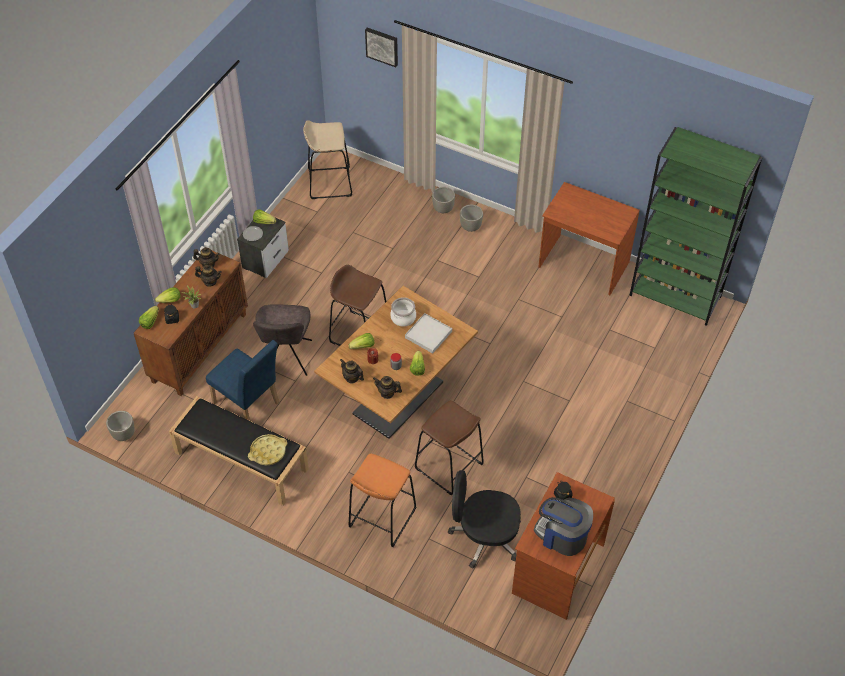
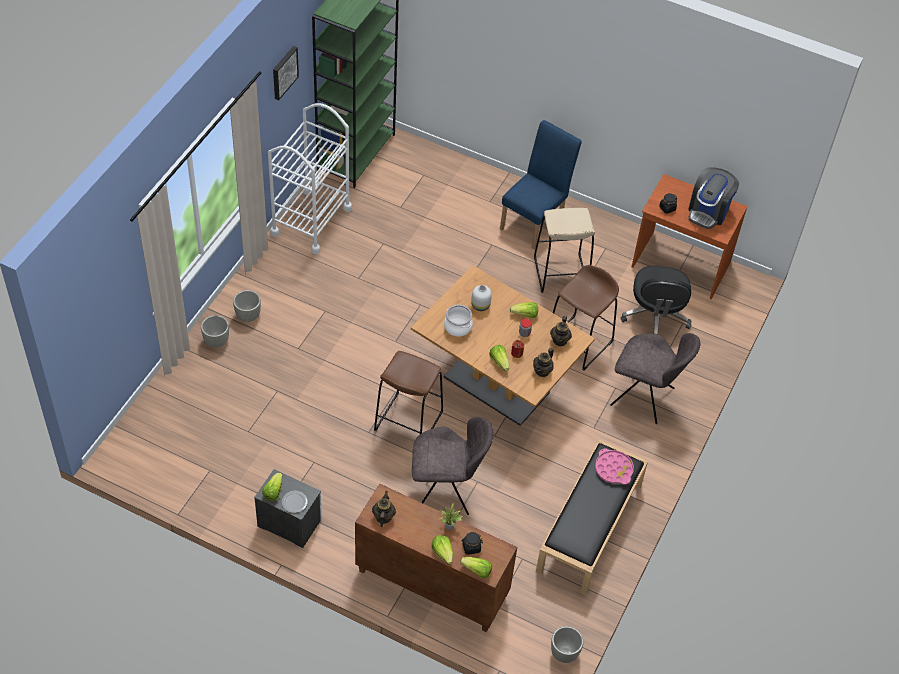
camera: 95 degrees left, 0 degrees up
teapot [195,265,222,287] -> none
blue chair [206,340,279,421] -> blue chair moved to [500,120,582,249]
yellow tray [248,434,287,466] -> pink tray [595,449,634,484]
beige stool [303,120,352,199] -> beige stool moved to [534,208,595,293]
orange stool [349,453,416,547] -> grey chair [610,333,700,424]
picture [365,28,398,67] -> picture moved to [273,46,299,100]
white tray [405,313,452,354] -> white vase [471,285,492,311]
brown desk [538,182,640,295] -> white cart [268,103,352,254]

